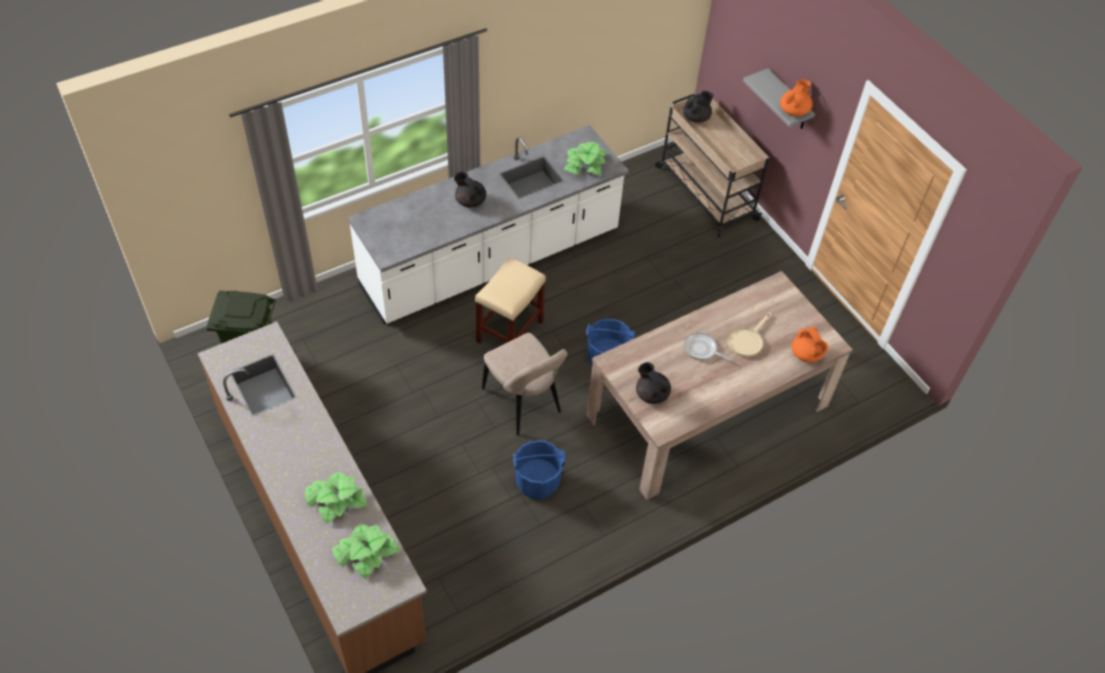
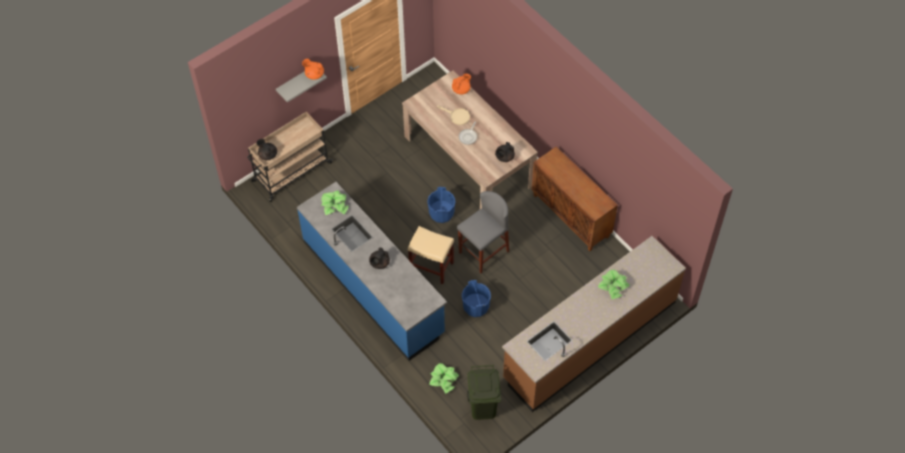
camera: 95 degrees left, 5 degrees up
potted plant [332,524,400,579] -> potted plant moved to [429,363,459,394]
white counter [348,125,629,324] -> blue counter [297,182,447,361]
beige chair [482,333,567,436] -> grey stool [457,191,509,273]
blue bucket [513,440,565,499] -> blue bucket moved to [462,280,491,317]
none -> brown cabinet [531,146,618,251]

